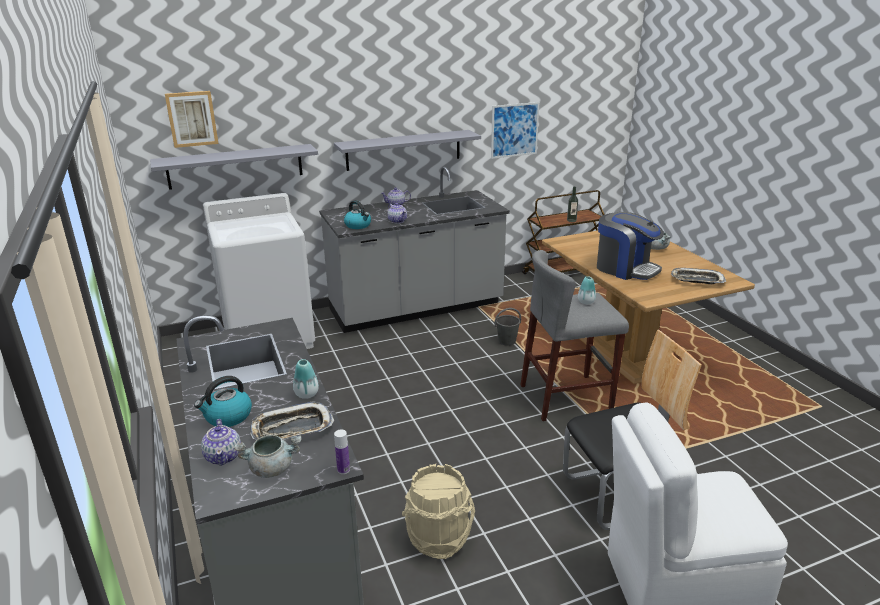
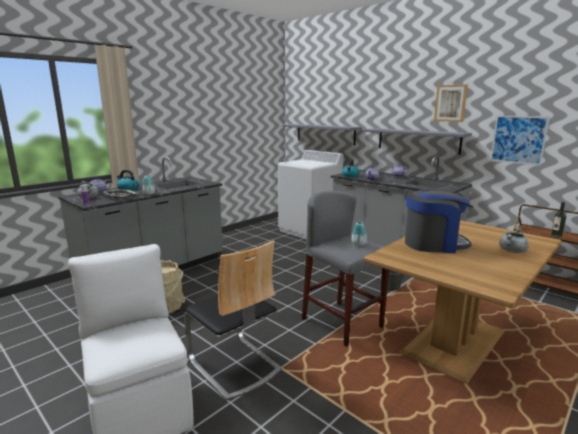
camera: 65 degrees right, 10 degrees down
picture [165,91,219,148] -> picture moved to [434,85,468,122]
coffee machine [597,212,664,280] -> coffee machine turned 105 degrees counterclockwise [405,191,473,253]
tray [671,268,726,284] -> none

